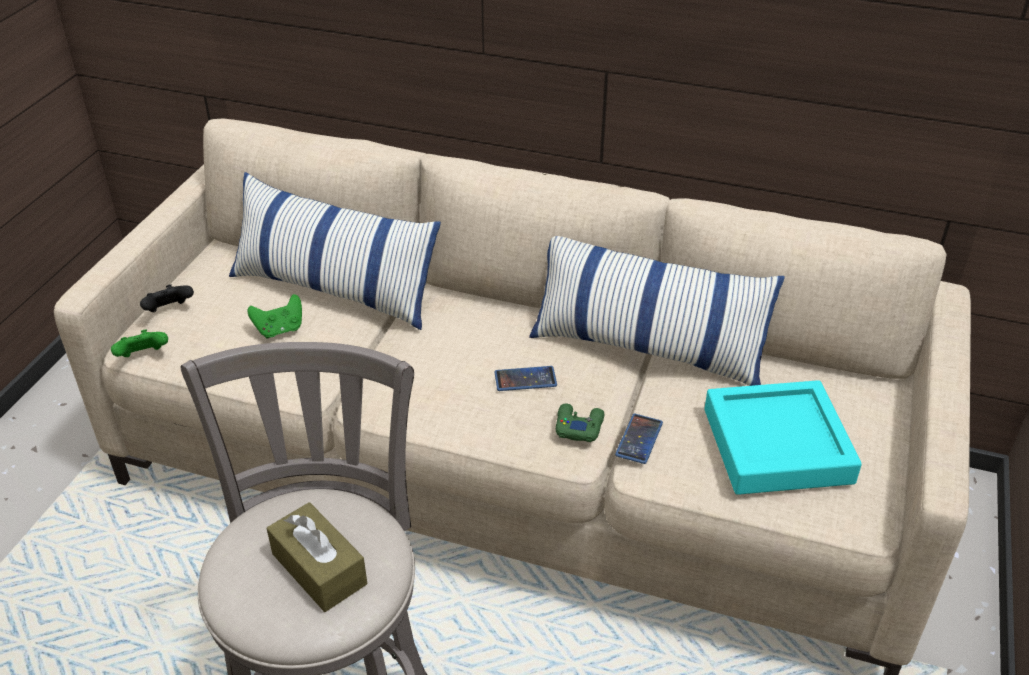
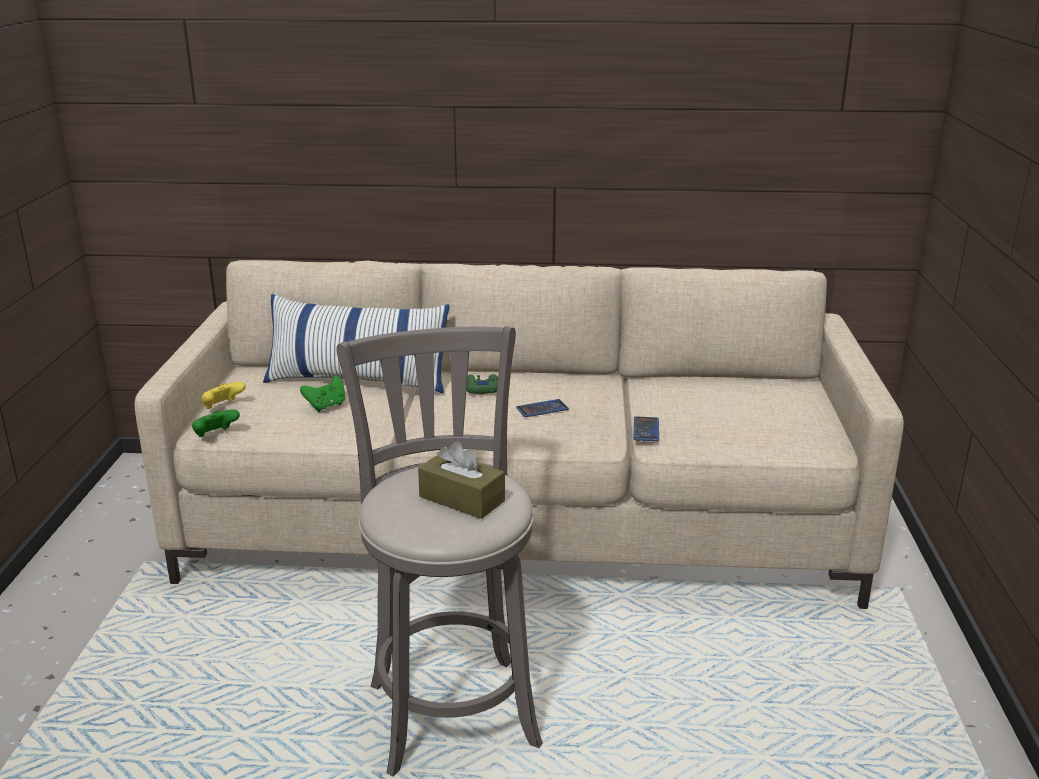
camera: 15 degrees left, 15 degrees down
black game controller [140,284,194,312] -> yellow game controller [201,382,246,409]
pillow [529,236,785,386] -> none
green game controller [556,404,604,442] -> green game controller moved to [467,374,498,394]
turquoise tray [704,380,862,495] -> none

